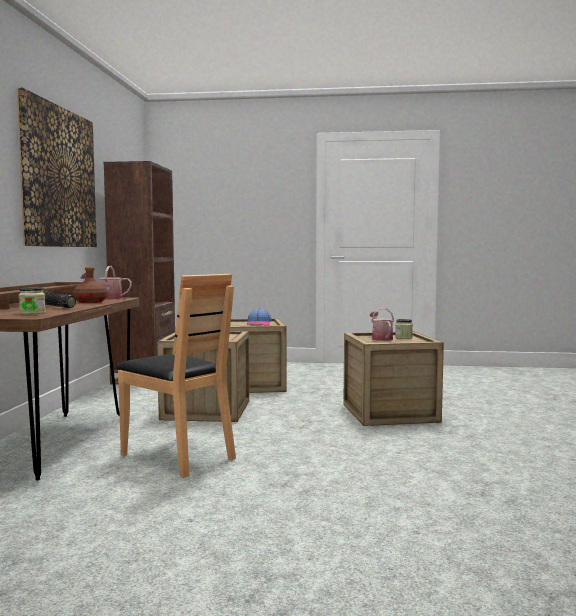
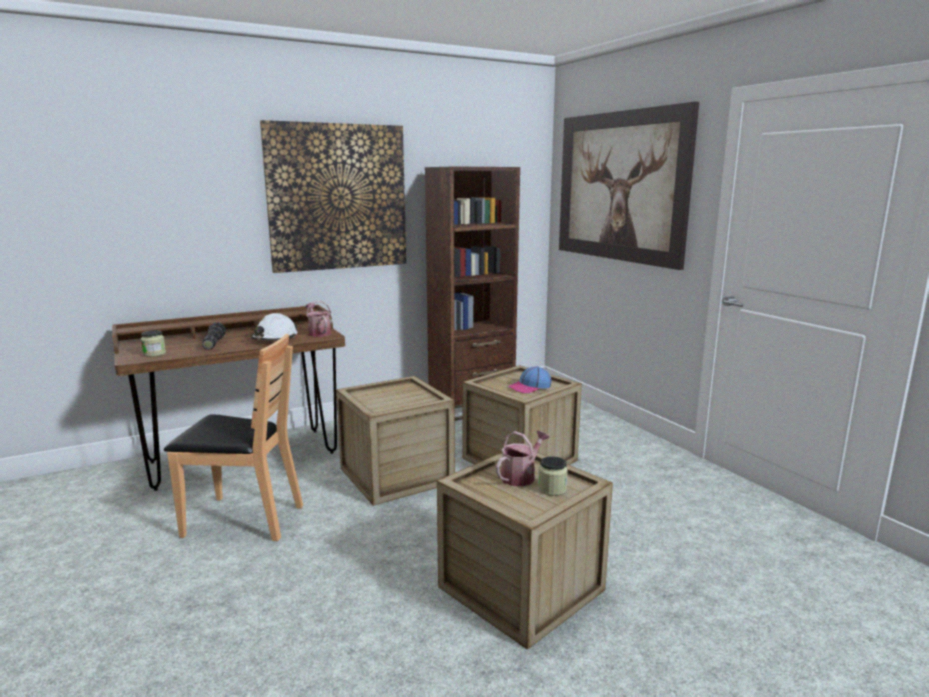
camera: 55 degrees right, 10 degrees up
brown bottle [73,267,107,303] -> white hard hat [251,313,299,340]
brown chair [116,274,236,478] -> brown chair turned 90 degrees counterclockwise [164,334,303,541]
none -> picture [559,102,699,270]

